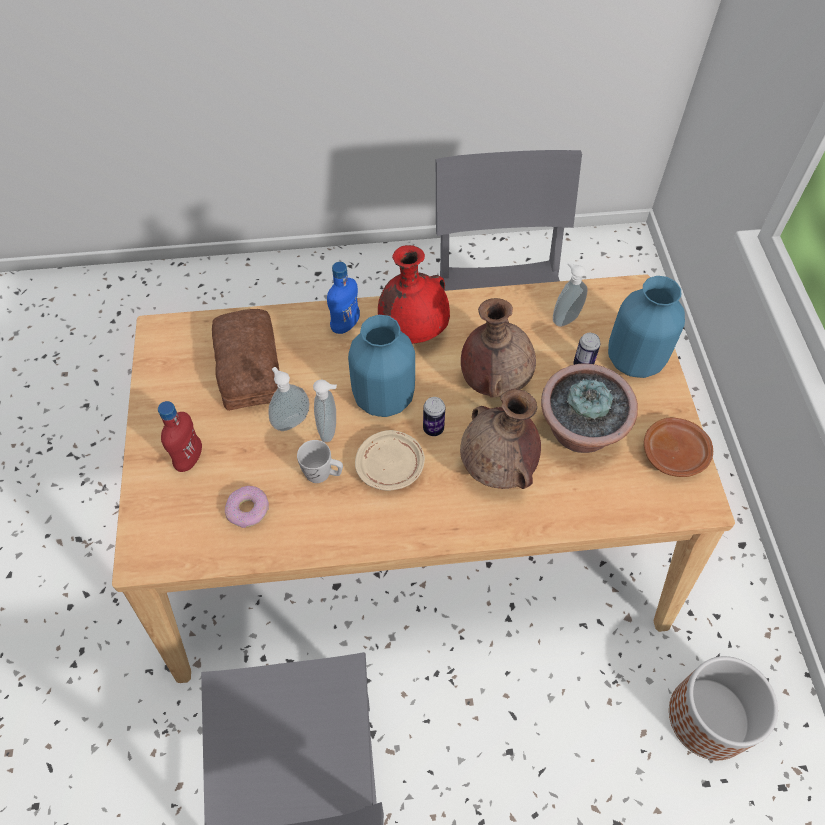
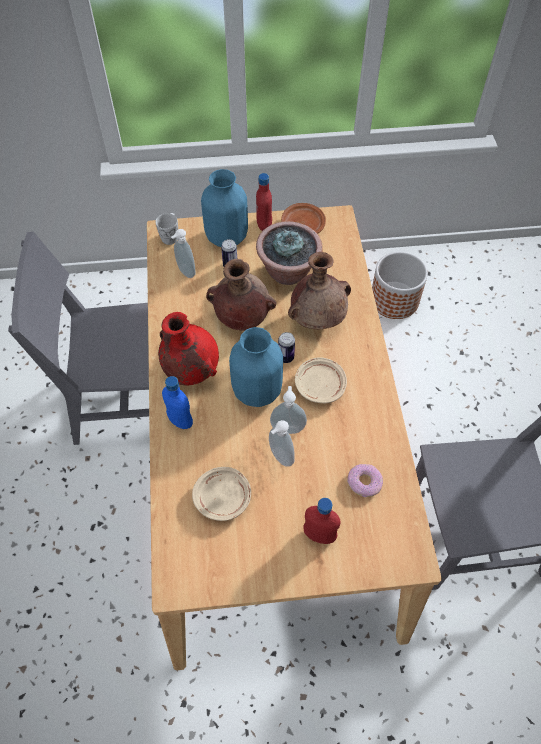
camera: 90 degrees left, 0 degrees up
bread [212,309,280,411] -> beige plate [192,467,251,521]
white mug [297,440,343,483] -> white mug moved to [156,213,178,245]
none -> red bottle [256,173,272,231]

